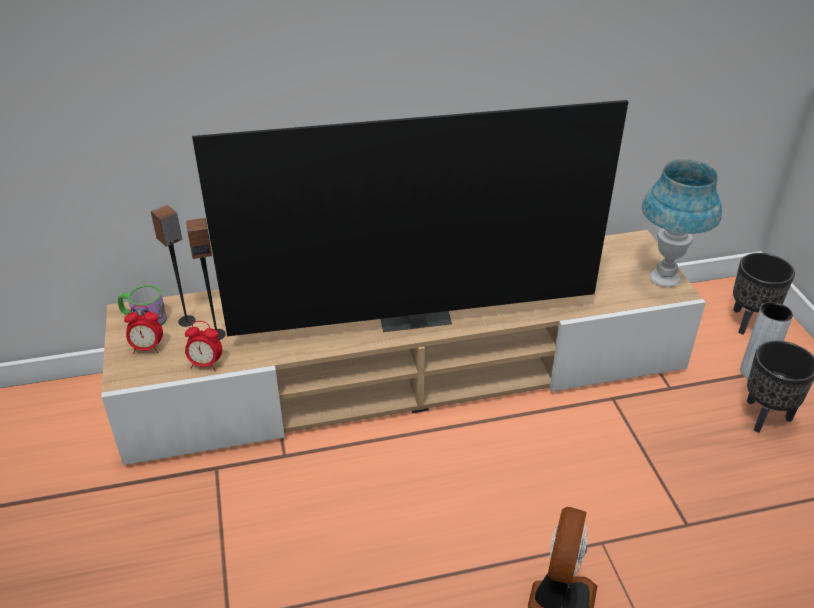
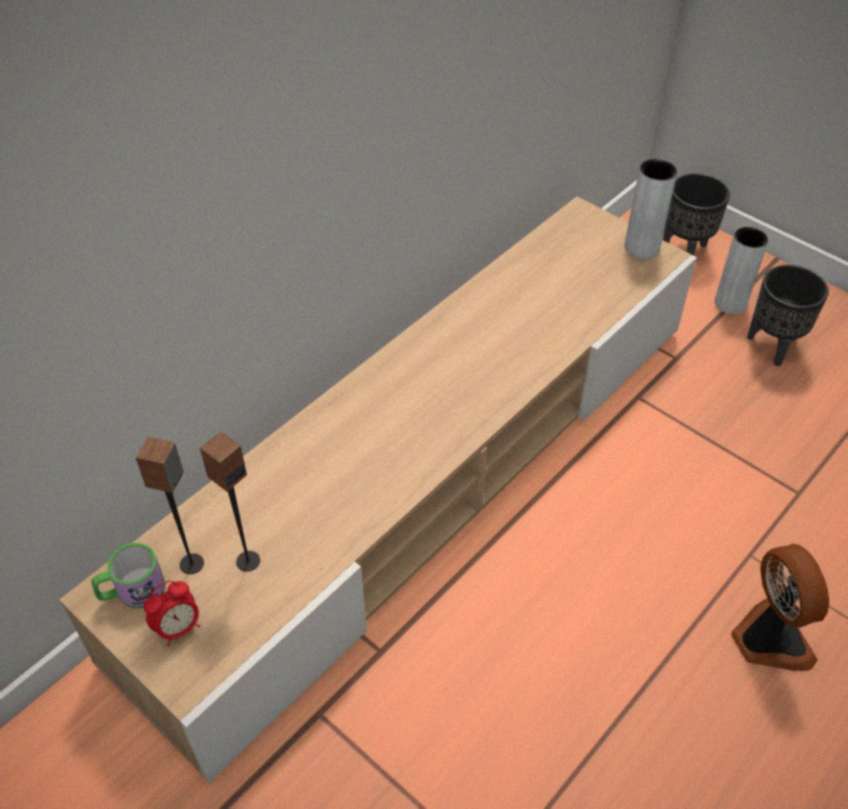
camera: 35 degrees left, 10 degrees up
alarm clock [185,321,222,371] -> none
television [192,100,628,336] -> none
blue table lamp [642,159,722,287] -> grey vase [625,159,677,259]

